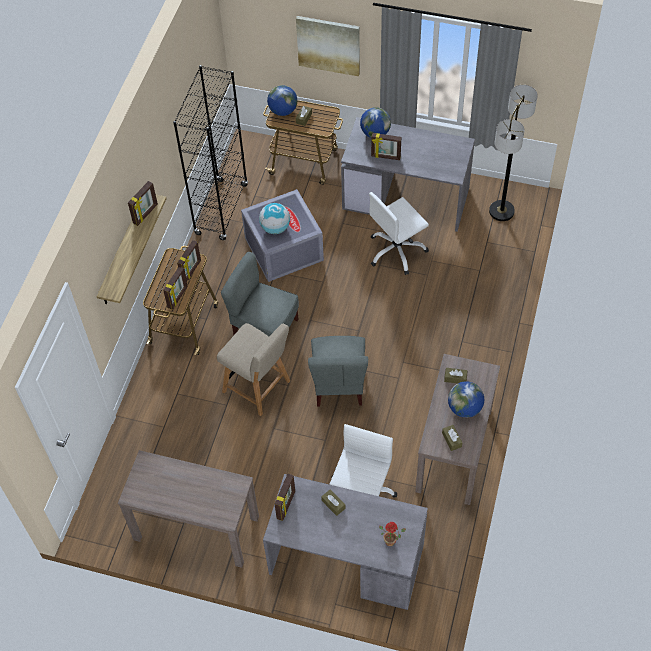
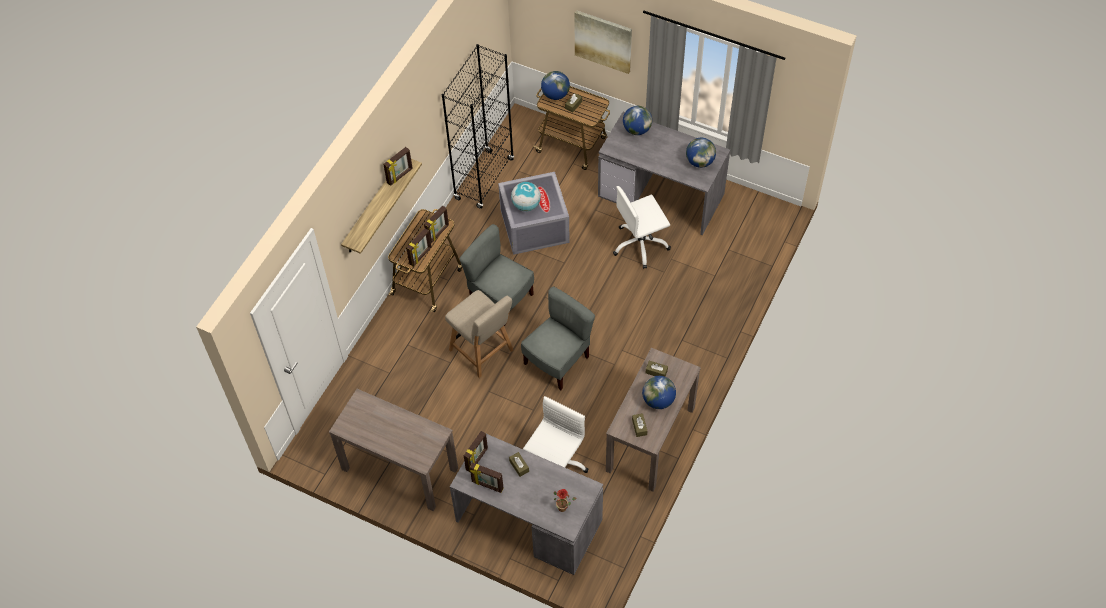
camera: 10 degrees right, 0 degrees up
grey chair [308,336,368,407] -> grey chair turned 150 degrees counterclockwise [521,286,595,390]
picture frame [371,133,401,160] -> picture frame moved to [470,462,503,493]
floor lamp [489,85,538,221] -> none
none -> globe [686,138,716,168]

